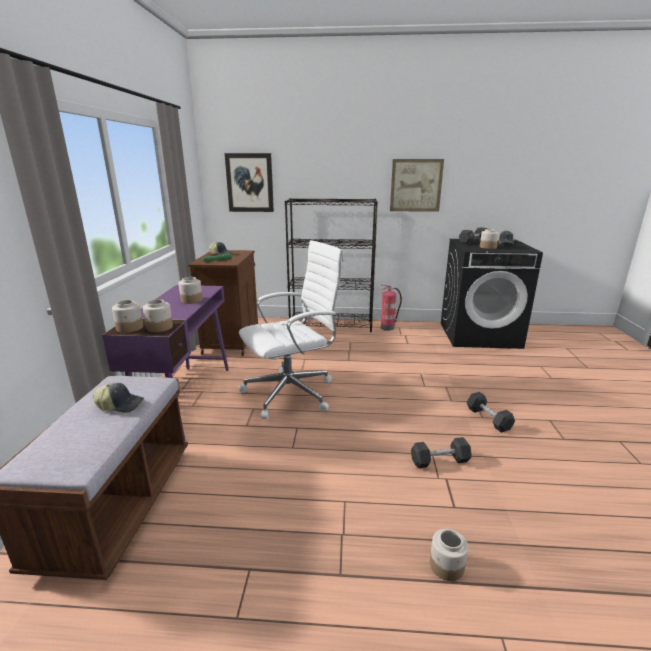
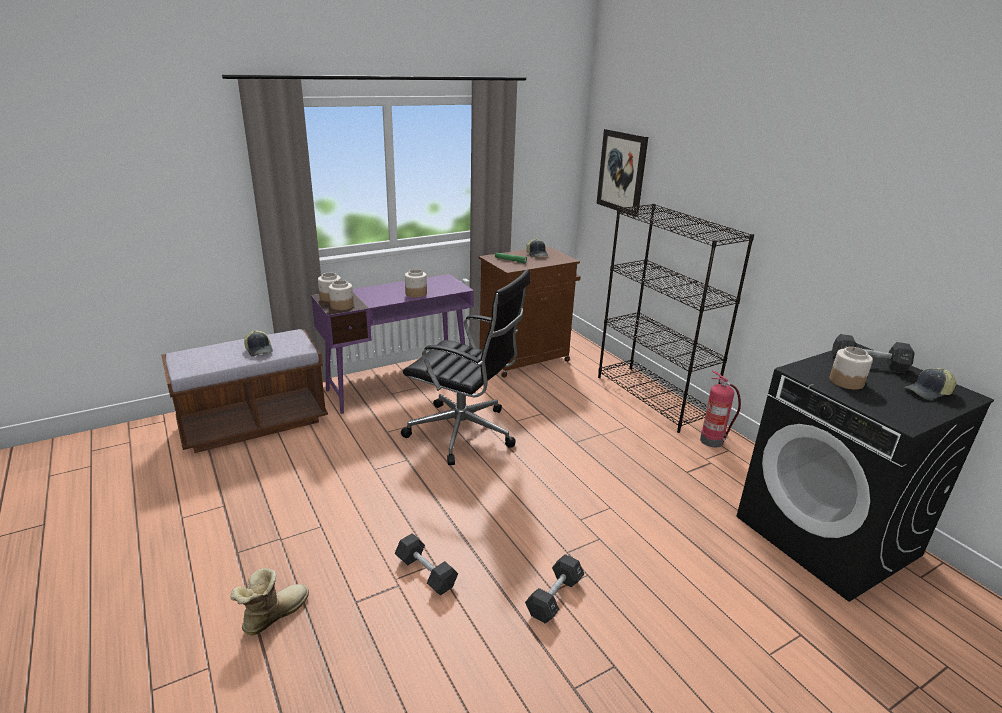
camera: 55 degrees right, 5 degrees up
white office chair [239,240,344,419] -> black office chair [401,270,530,465]
picture [390,159,444,212] -> none
jar [430,529,468,581] -> boot [231,568,309,635]

